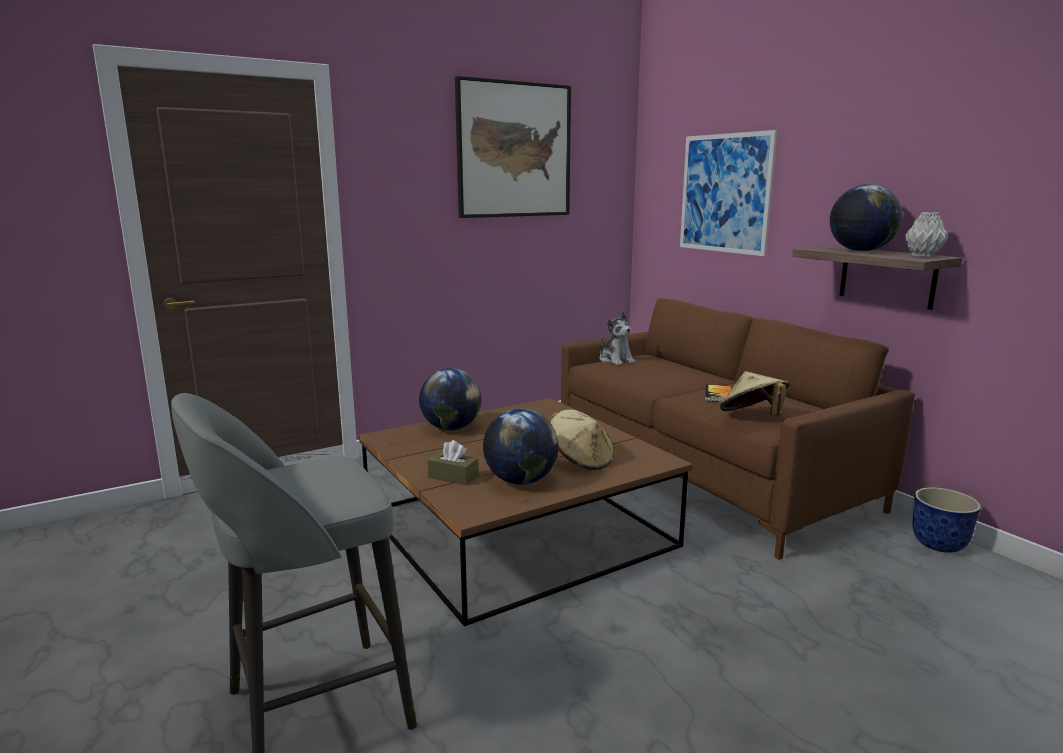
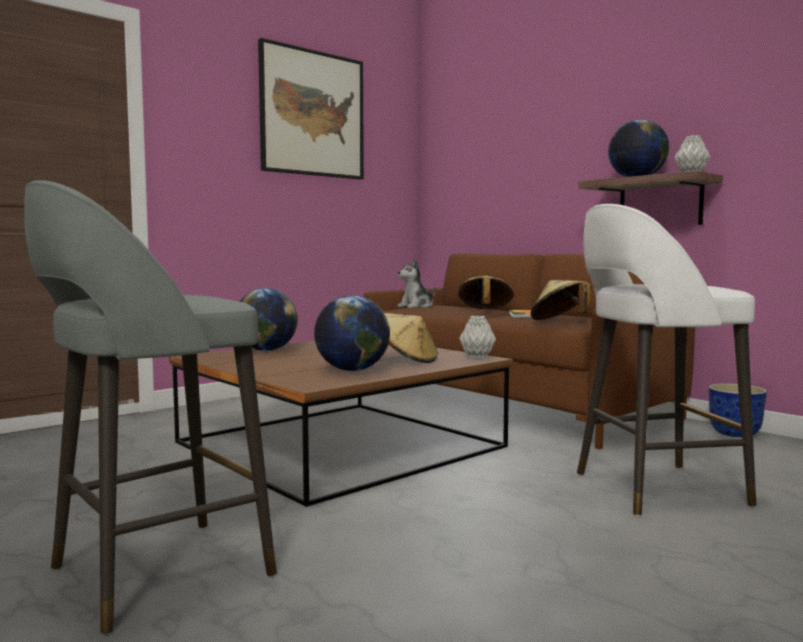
camera: 10 degrees left, 10 degrees down
brown tissue box [427,440,479,485] -> none
plush toy [599,312,635,365] -> plush toy turned 90 degrees clockwise [397,258,436,308]
picture [680,130,777,256] -> none
none -> beige hat [458,276,514,309]
none -> grey vase [459,316,496,359]
none -> white stool [577,204,757,516]

